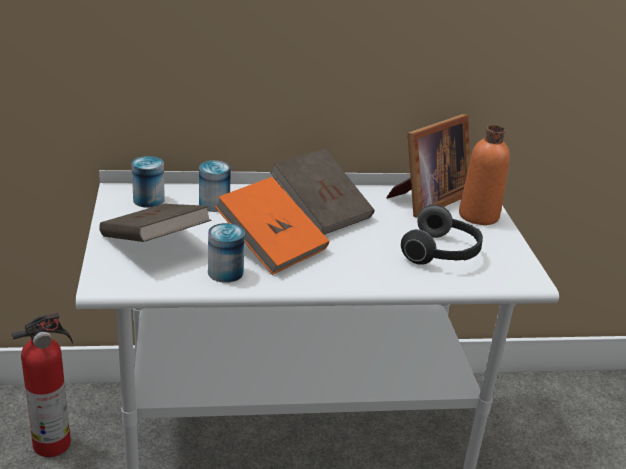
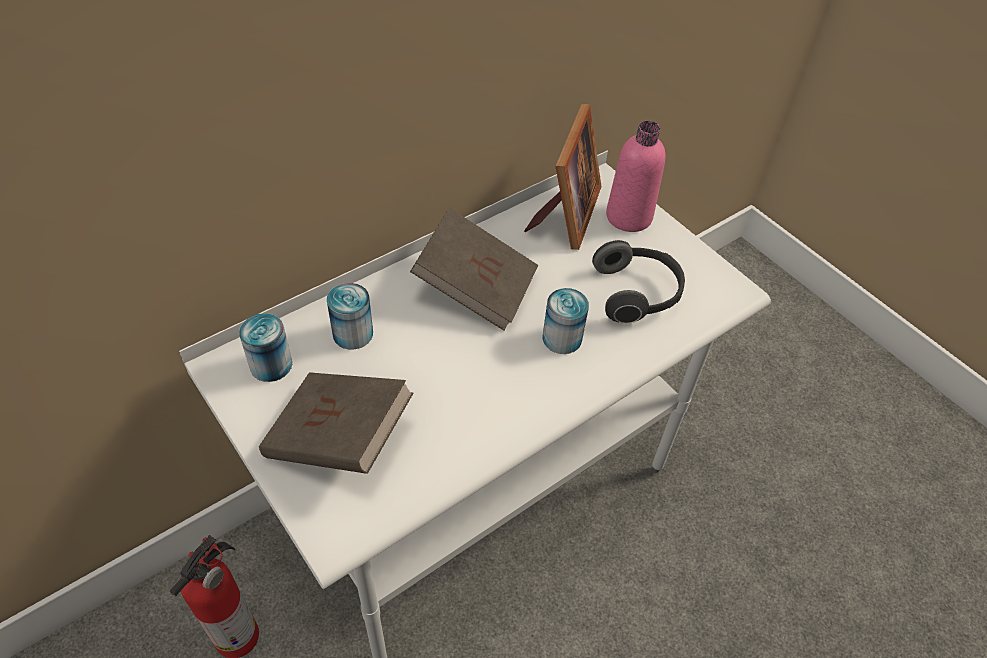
camera: 30 degrees left, 20 degrees up
can [208,223,245,283] -> can moved to [543,288,589,354]
orange book [214,177,329,275] -> none
orange bottle [459,125,510,225] -> pink bottle [606,121,665,232]

